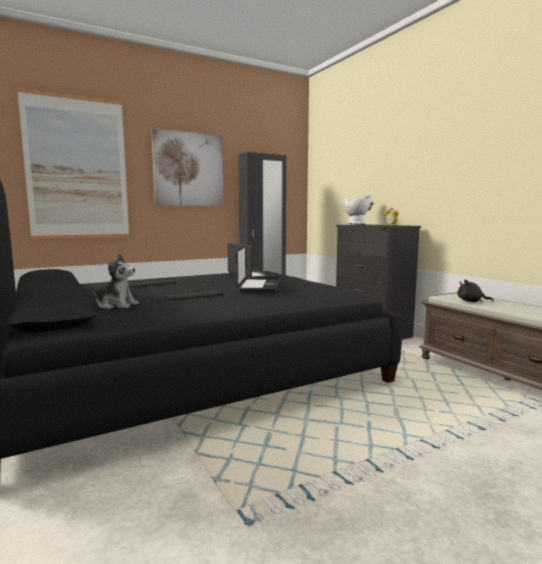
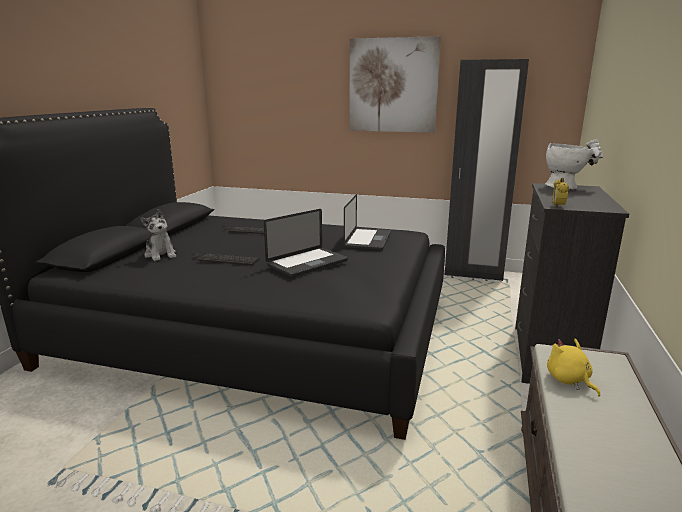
camera: 45 degrees right, 10 degrees up
picture [17,88,129,239] -> none
black plush toy [458,280,494,302] -> yellow plush toy [547,339,600,396]

